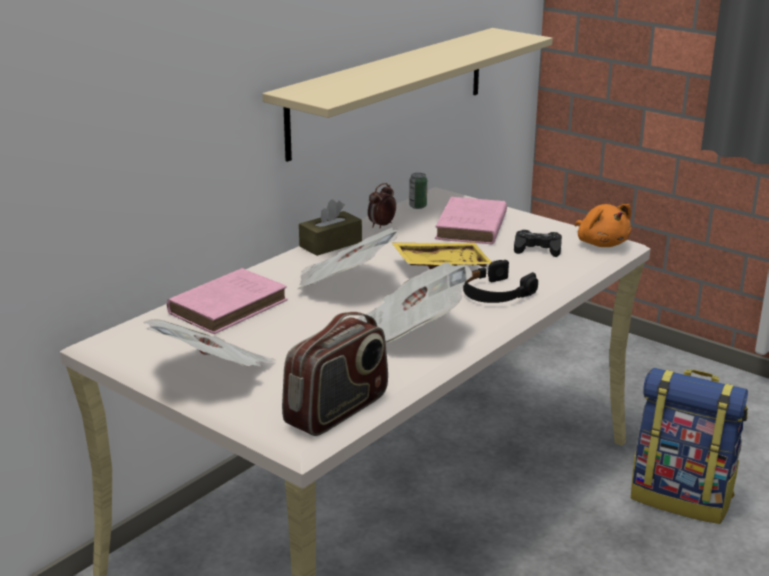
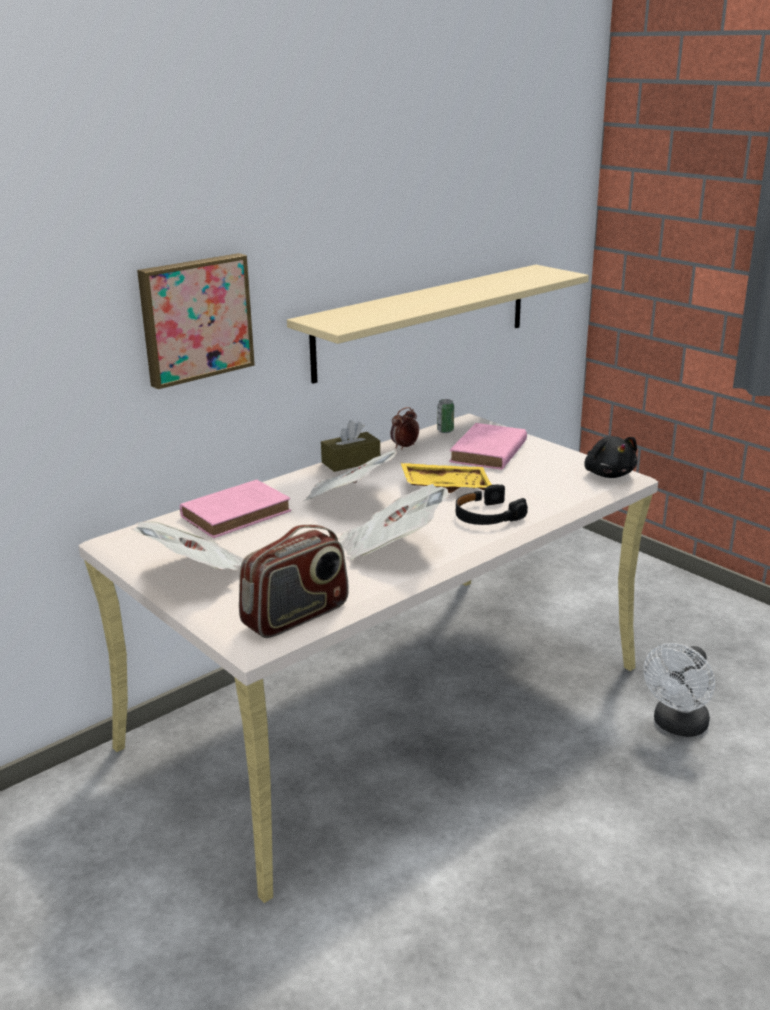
camera: 10 degrees right, 0 degrees up
black game controller [514,230,562,257] -> none
orange plush toy [575,204,631,247] -> black plush toy [584,436,637,478]
backpack [631,368,748,524] -> white fan [643,643,715,737]
none -> picture [137,253,255,389]

